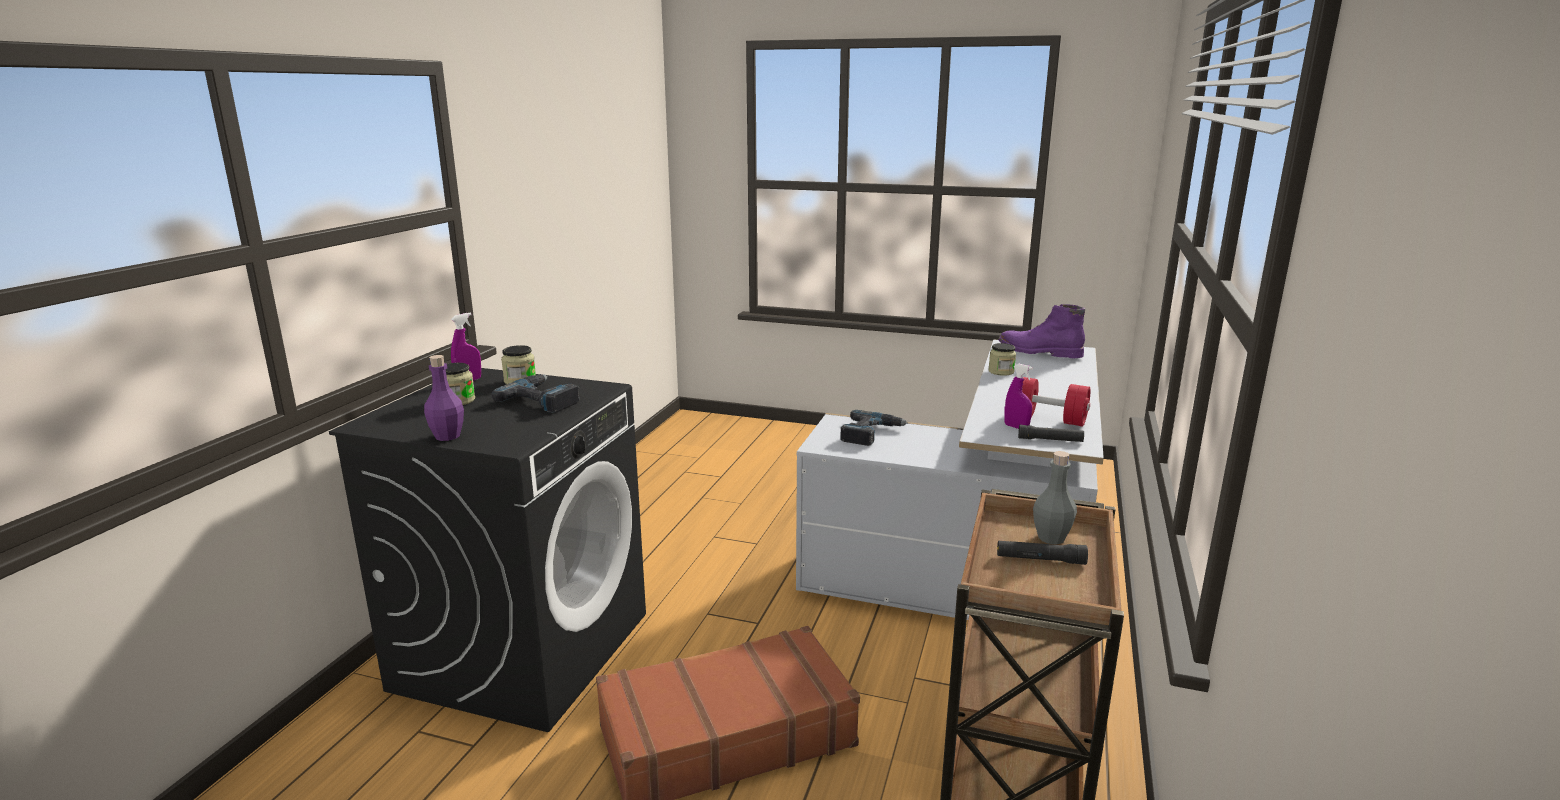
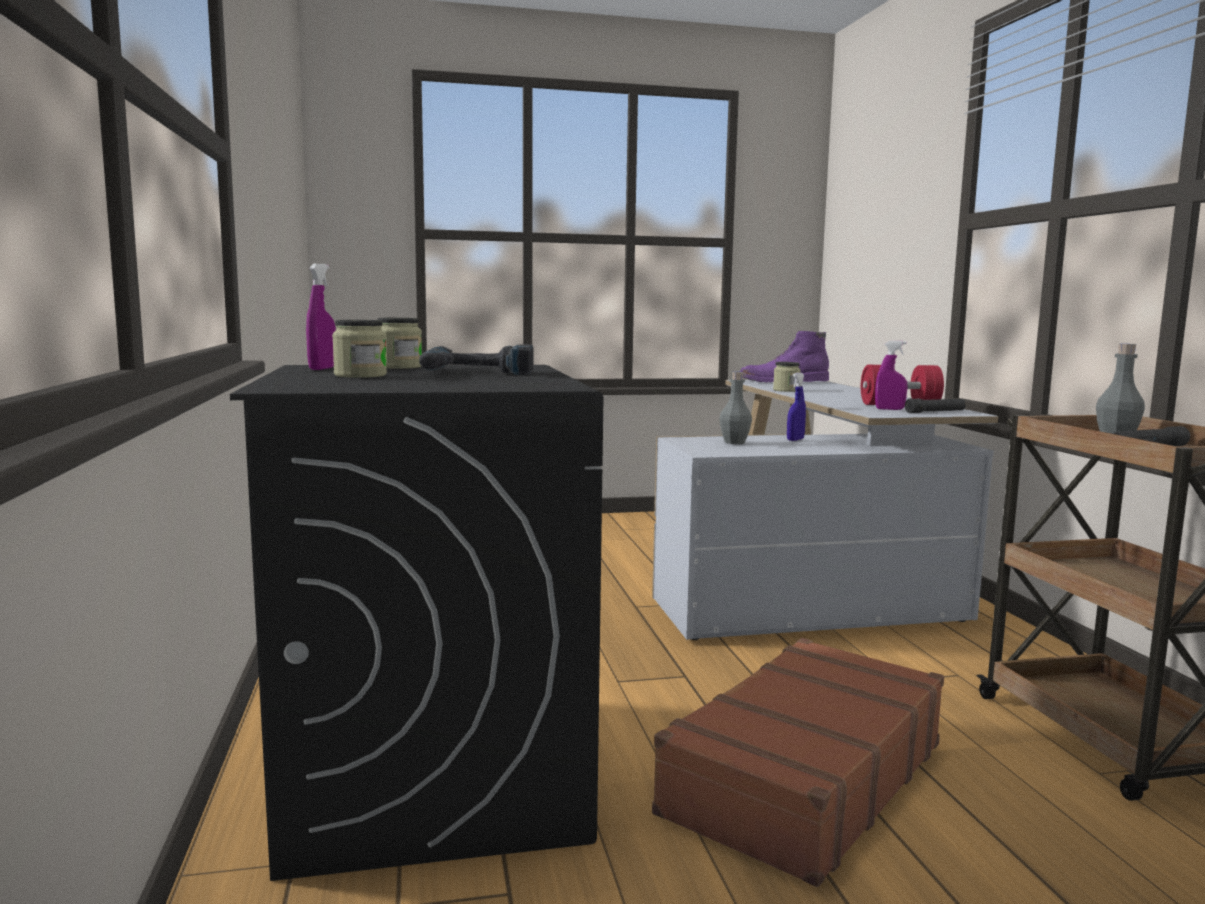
camera: 30 degrees left, 10 degrees down
purple bottle [424,355,464,441] -> none
power drill [840,410,908,446] -> grey bottle [719,372,752,444]
none -> blue spray bottle [787,373,806,441]

